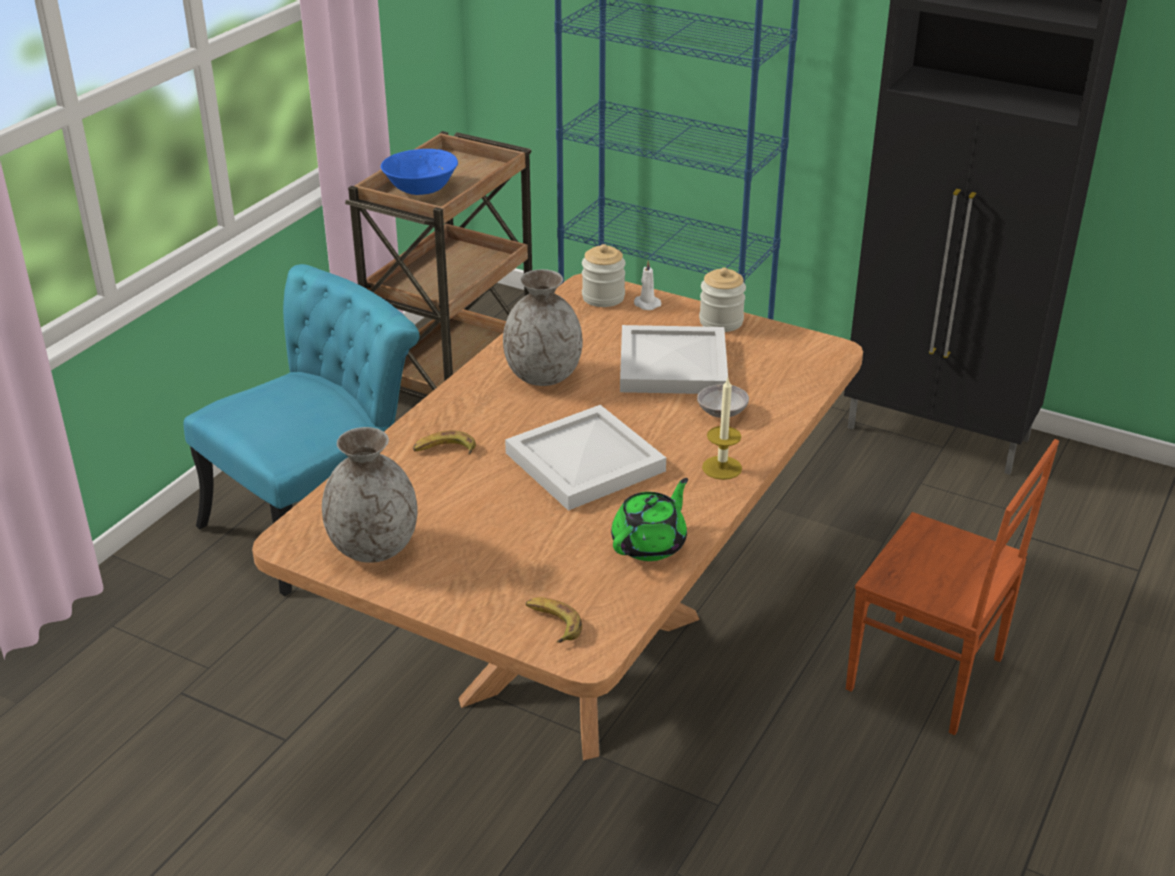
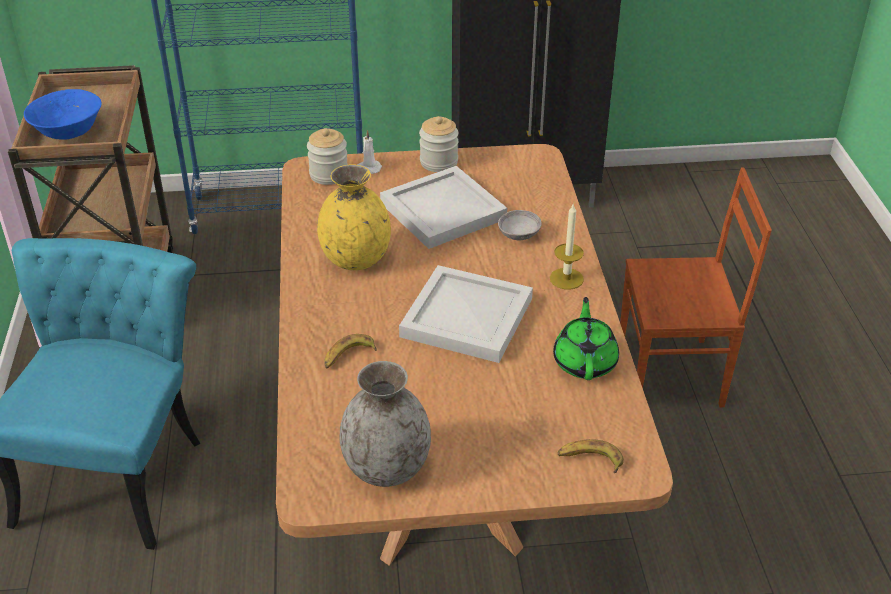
camera: 35 degrees left, 5 degrees up
grey vase [503,269,583,386] -> yellow vase [317,164,391,270]

